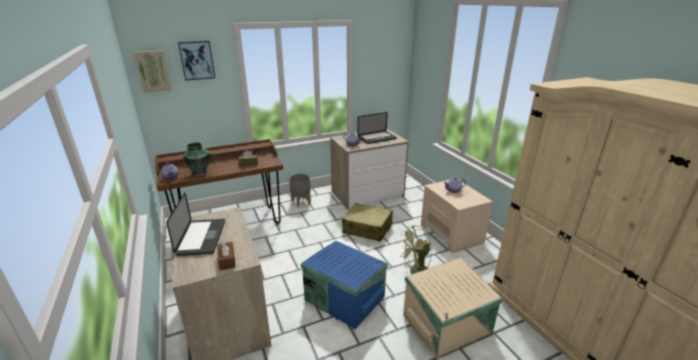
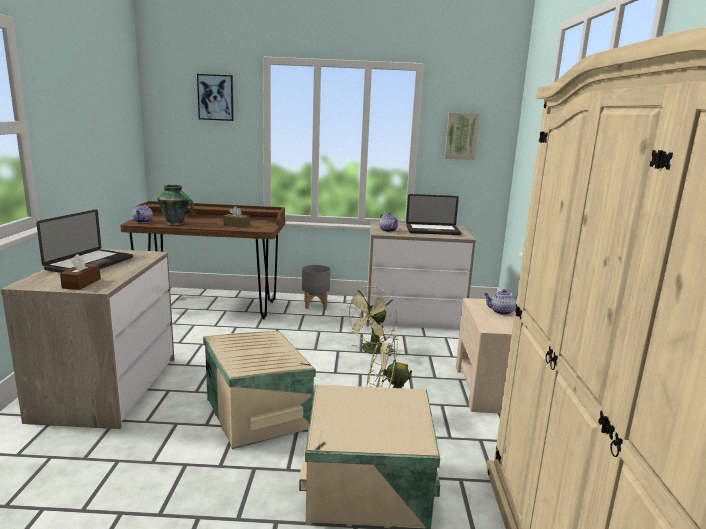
camera: 25 degrees right, 10 degrees down
picture [134,51,172,93] -> picture moved to [445,112,480,160]
blue storage box [301,241,388,330] -> beige storage box [203,331,316,449]
beige suitcase [342,203,393,242] -> green fan [344,286,397,357]

